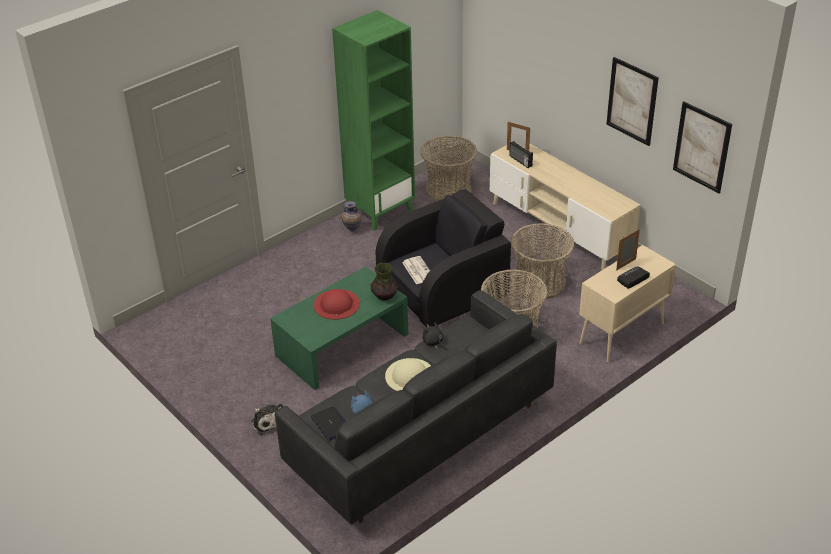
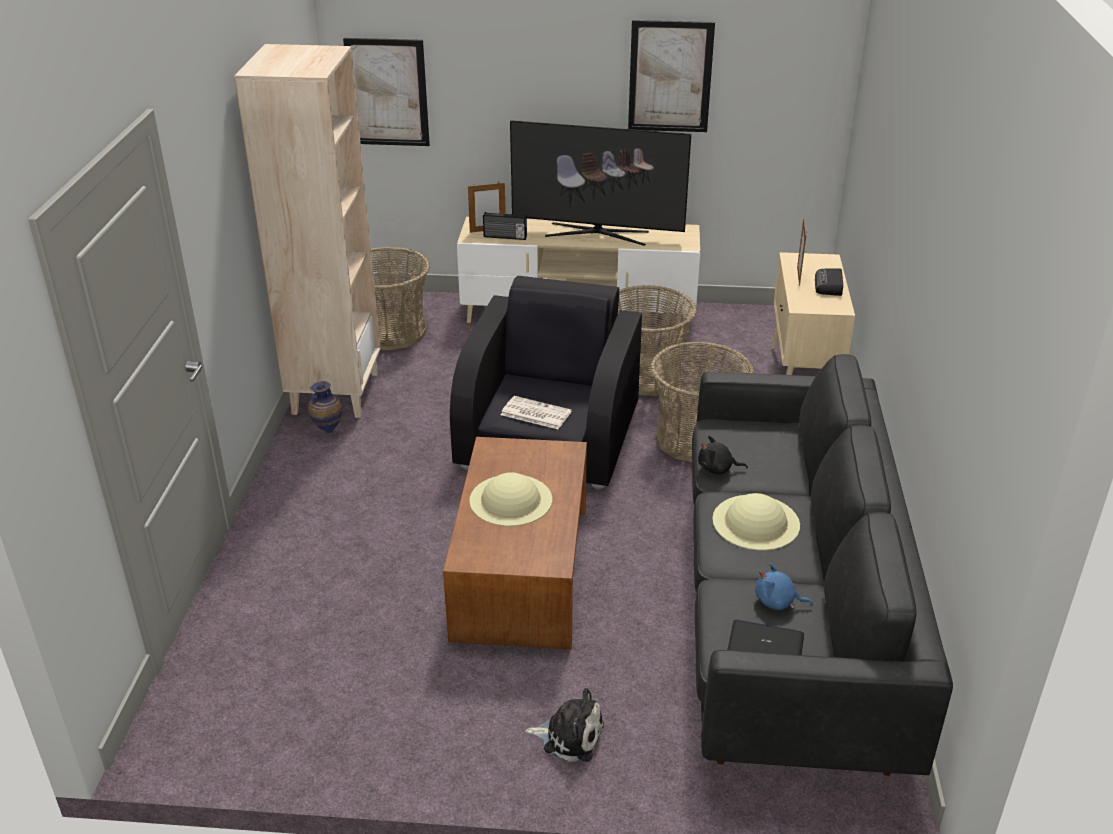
camera: 45 degrees left, 5 degrees down
green coffee table [270,267,408,390] -> brown coffee table [443,437,587,650]
red hat [314,289,360,320] -> beige hat [469,472,552,526]
green bookcase [332,10,415,231] -> beige bookcase [234,44,380,418]
vase [370,263,399,301] -> none
picture [673,101,732,193] -> picture moved to [343,38,430,146]
none -> television [510,120,691,246]

